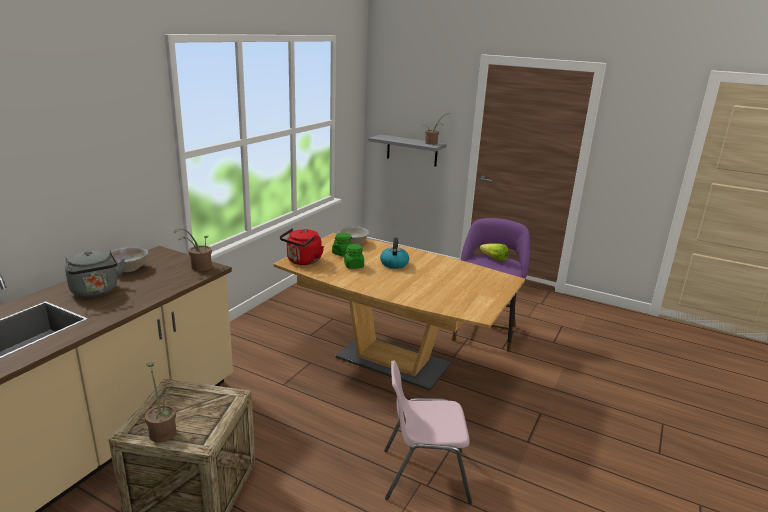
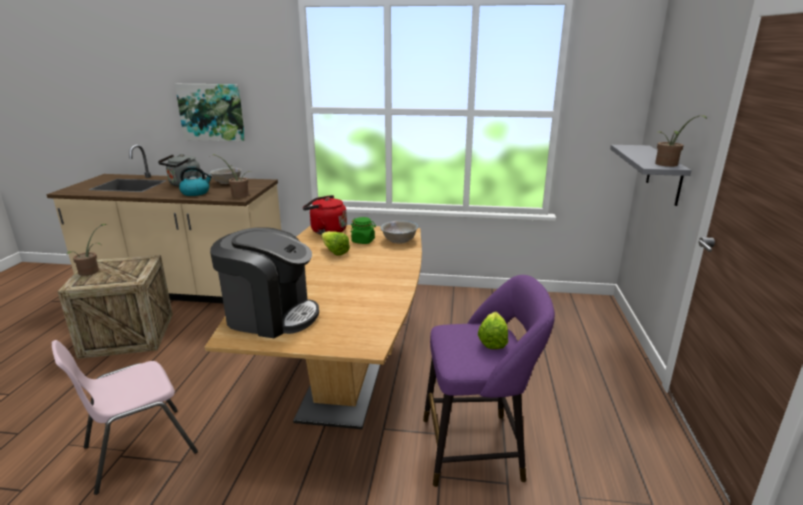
camera: 70 degrees right, 0 degrees up
green jar [344,244,364,269] -> lettuce [321,231,350,256]
kettle [380,237,409,269] -> kettle moved to [179,166,212,196]
pink chair [384,360,472,504] -> pink chair turned 105 degrees counterclockwise [52,340,198,495]
none -> picture [175,84,245,141]
none -> coffee machine [210,227,319,338]

